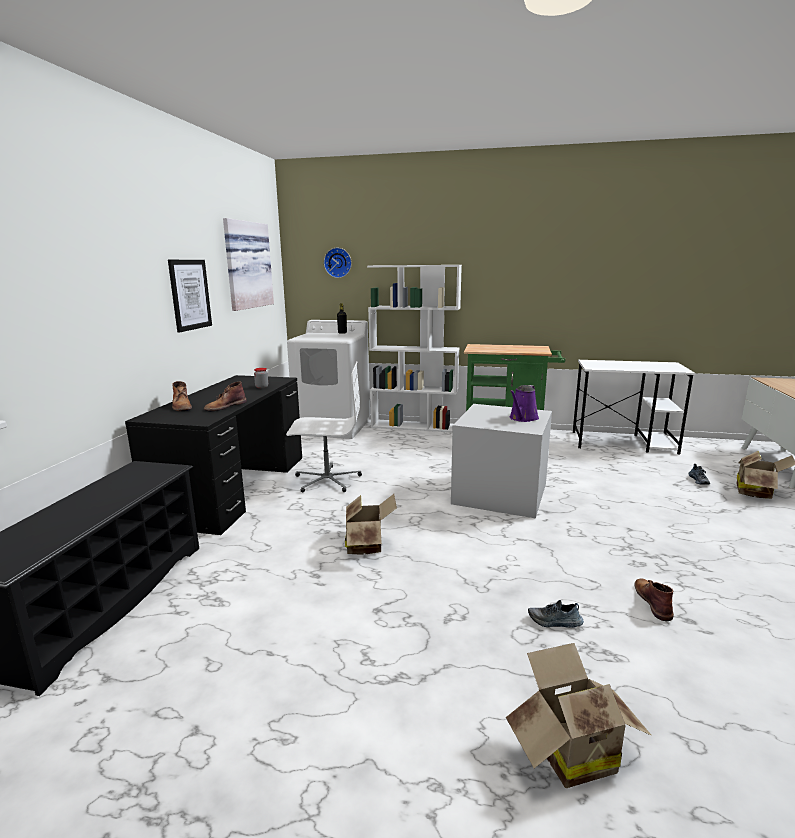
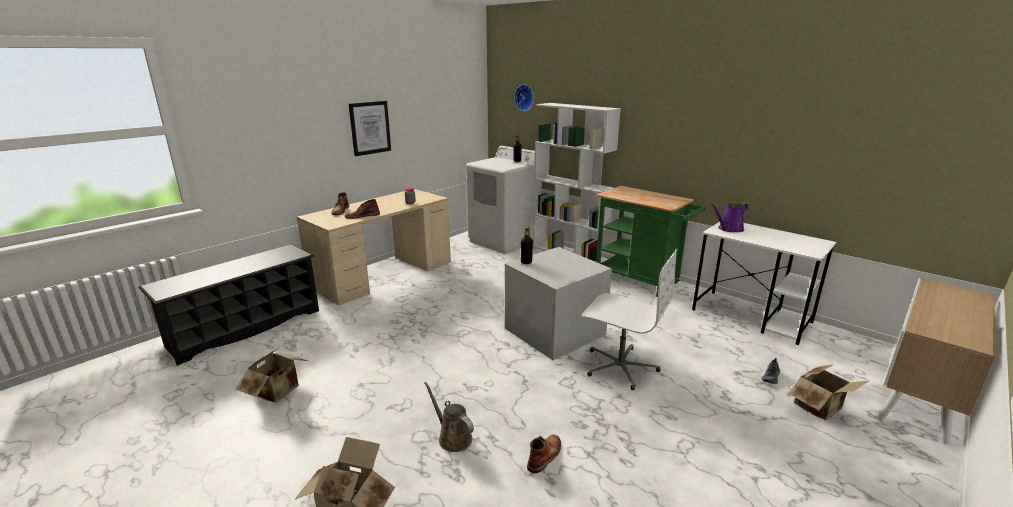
camera: 30 degrees right, 5 degrees up
black desk [125,375,302,535] -> beige desk [297,189,451,306]
picture [223,218,274,311] -> none
white office chair [286,361,362,493] -> white office chair moved to [582,249,678,390]
cardboard box [345,494,397,555] -> cardboard box moved to [235,347,307,403]
purple watering can [509,385,539,422] -> purple watering can moved to [710,202,748,232]
shoe [528,600,584,628] -> brown watering can [424,382,474,452]
none -> black bottle [521,227,533,264]

